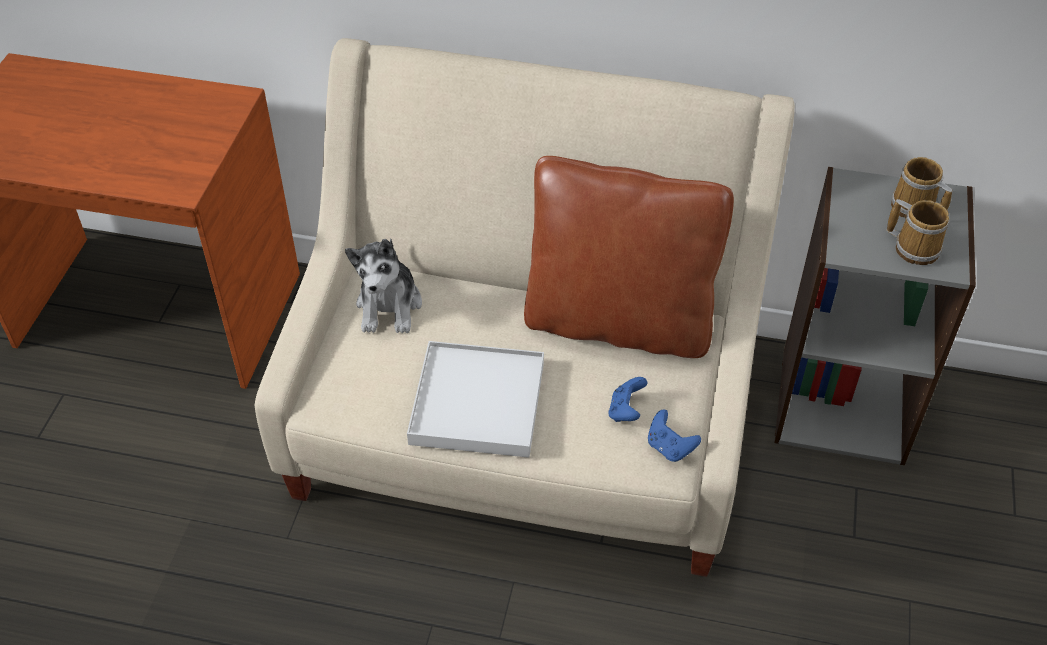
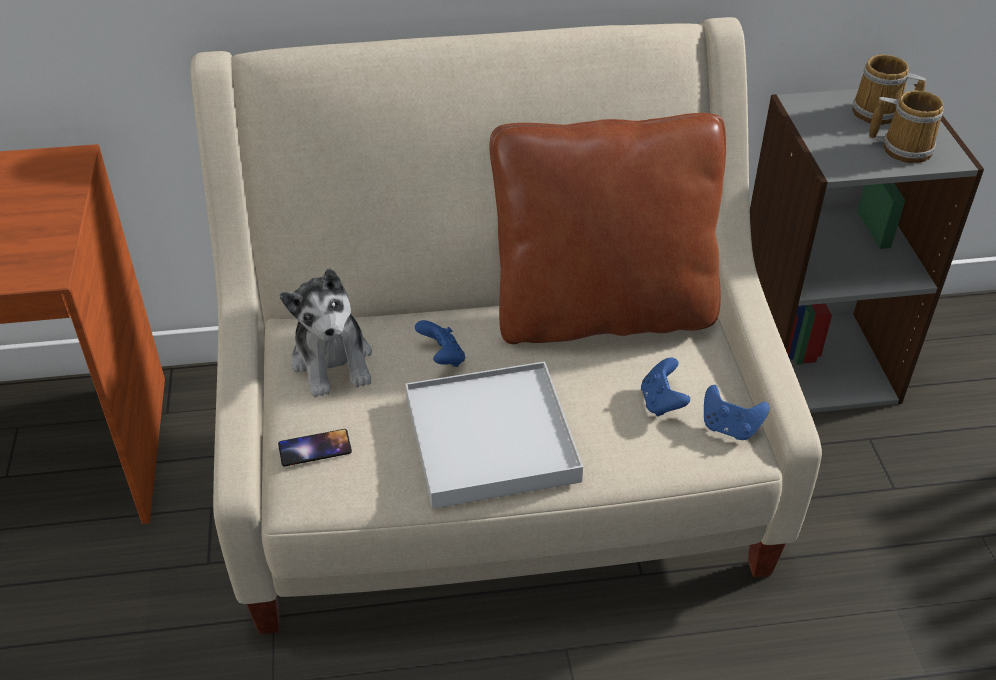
camera: 20 degrees left, 5 degrees down
none -> phone [278,429,352,466]
none -> blue game controller [415,320,465,367]

